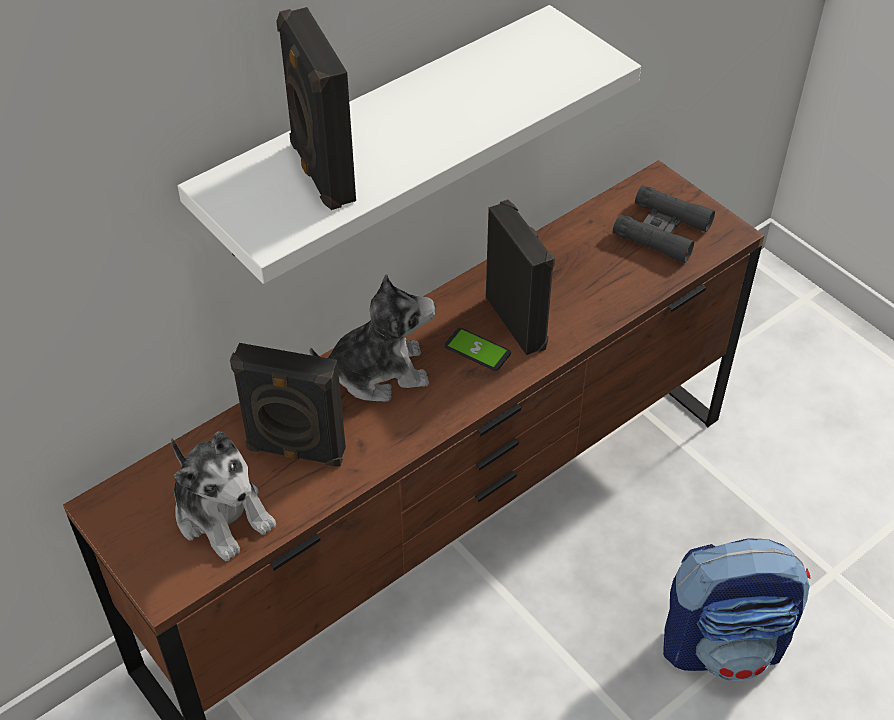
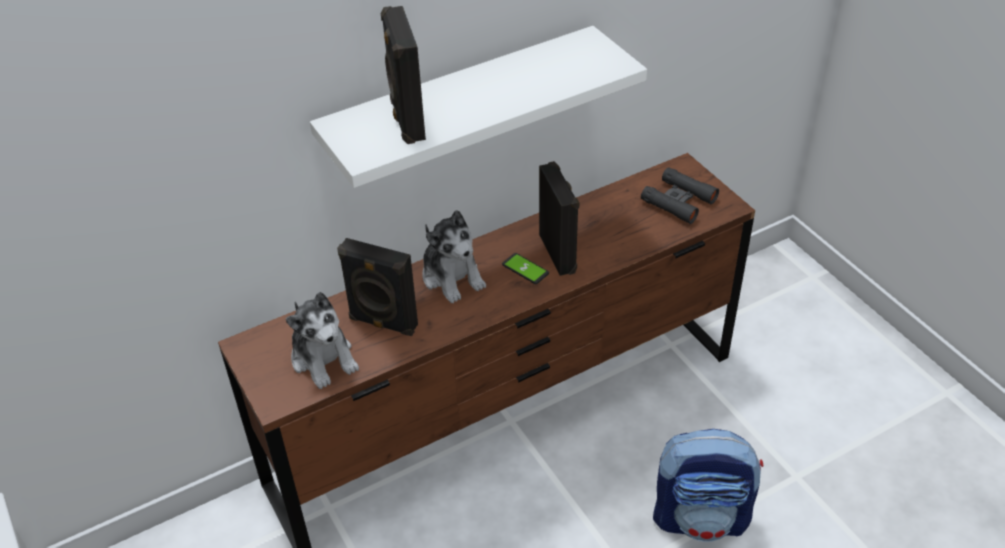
camera: 10 degrees right, 5 degrees down
plush toy [309,274,435,402] -> plush toy turned 60 degrees clockwise [422,210,486,303]

